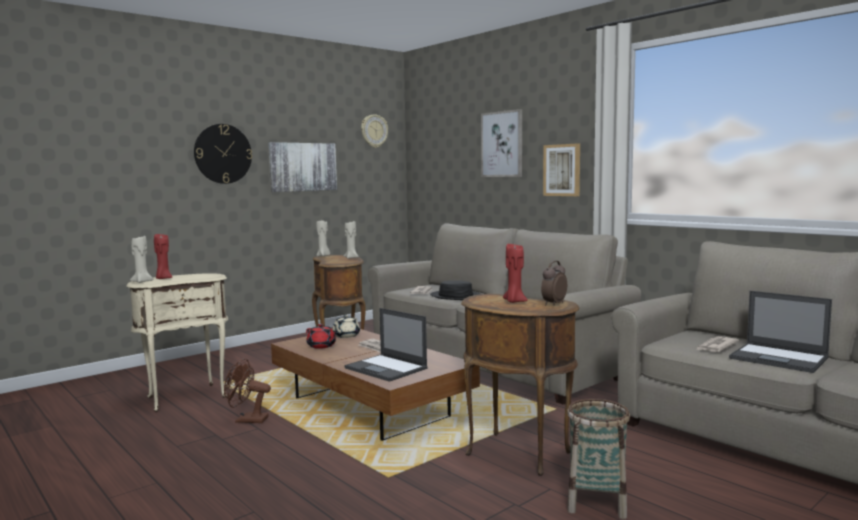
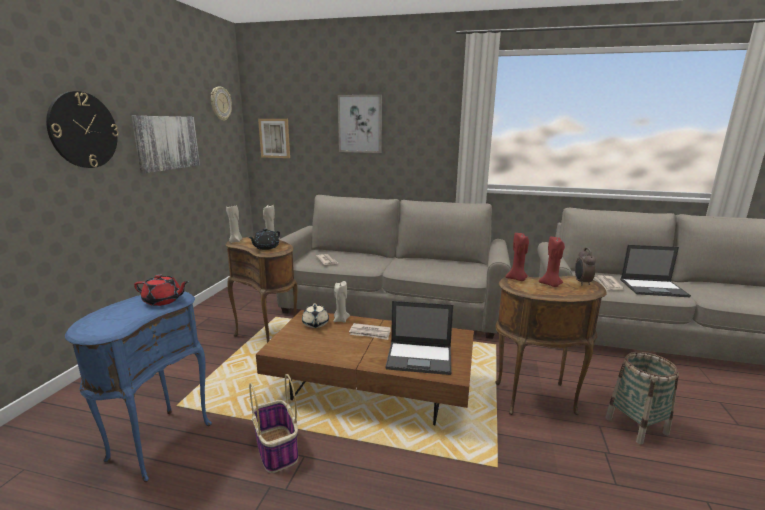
camera: 35 degrees left, 10 degrees up
beige side table [126,273,228,412] -> blue side table [65,291,212,482]
beige candle [130,236,154,283] -> beige candle moved to [333,281,350,323]
red candle [154,234,172,279] -> red candle moved to [506,232,529,281]
brown fan [224,359,271,423] -> basket [249,374,298,473]
red teapot [306,324,338,349] -> red teapot moved to [134,274,189,306]
black hat [430,280,481,300] -> none
picture [543,143,580,196] -> picture moved to [258,119,290,158]
none -> black teapot [248,228,280,250]

